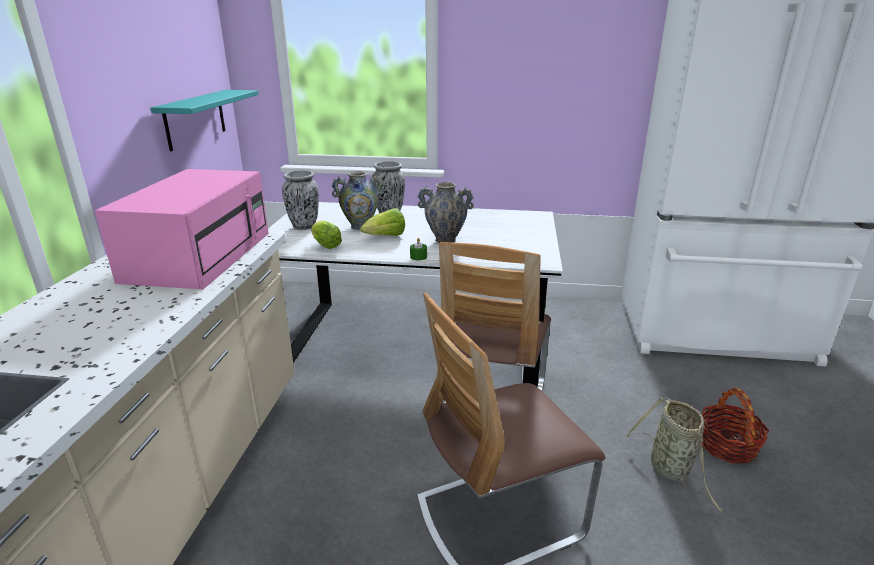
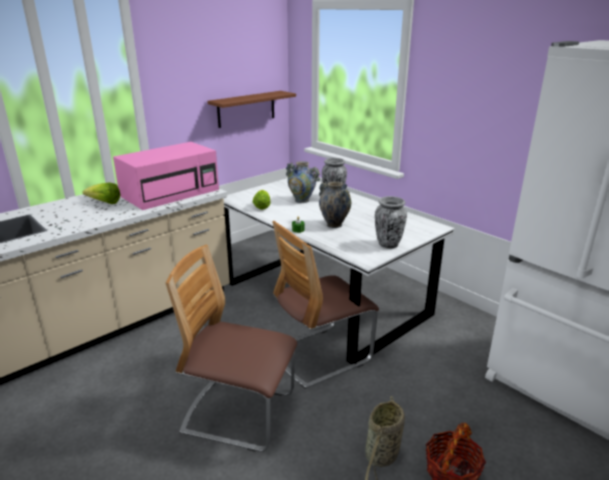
camera: 40 degrees right, 0 degrees up
turquoise shelf [150,90,258,151] -> brown shelf [207,91,296,128]
vase [282,170,319,230] -> vase moved to [375,196,407,249]
lettuce [360,208,405,236] -> lettuce moved to [82,182,120,204]

